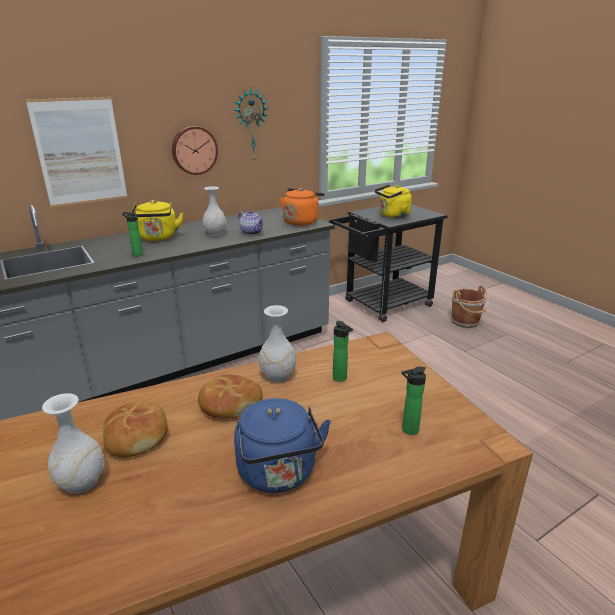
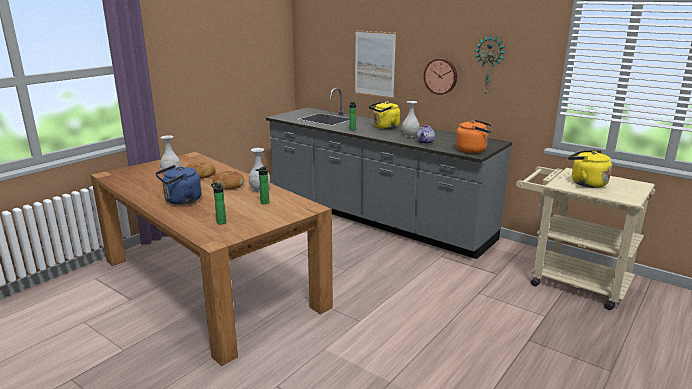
camera: 70 degrees right, 5 degrees down
black cart [329,204,448,322] -> beige cart [516,167,655,310]
brown bucket [451,285,489,328] -> none

